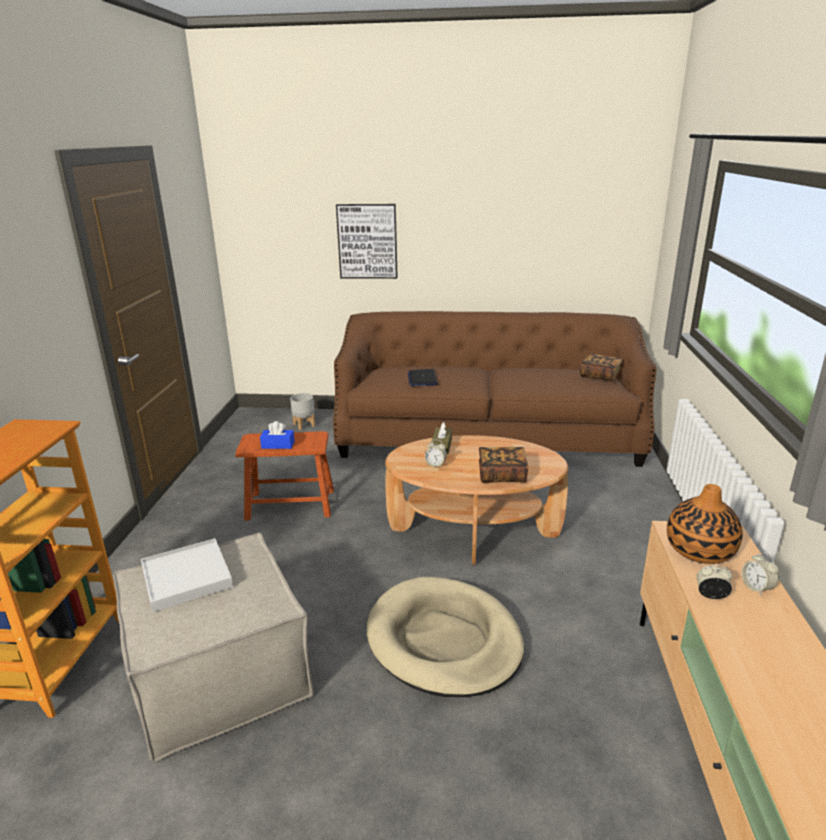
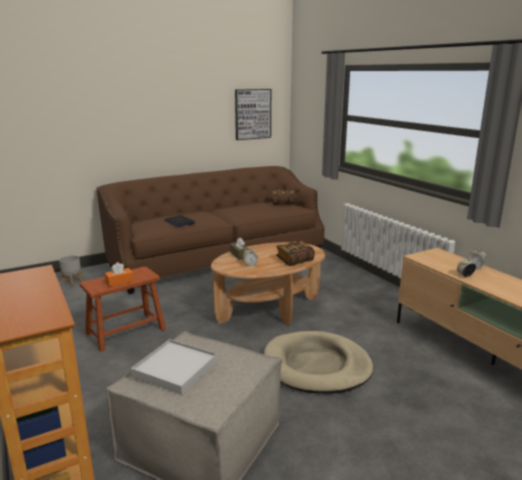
camera: 35 degrees left, 5 degrees down
blue tissue box [260,421,295,449] -> orange tissue box [105,262,134,287]
picture [336,204,398,279] -> picture moved to [235,89,271,140]
vase [667,484,743,564] -> none

